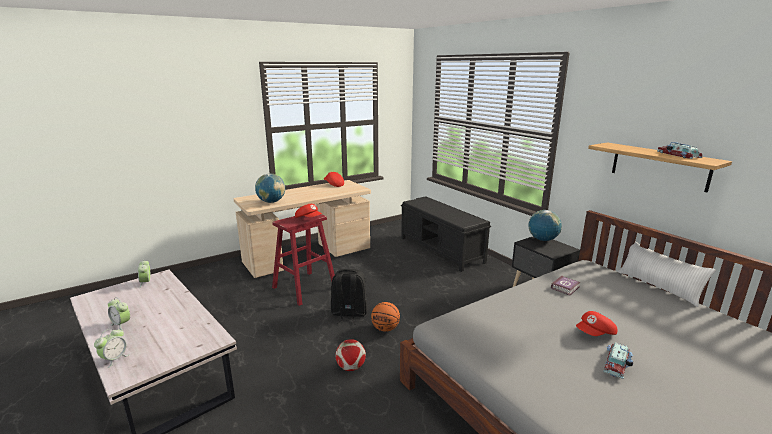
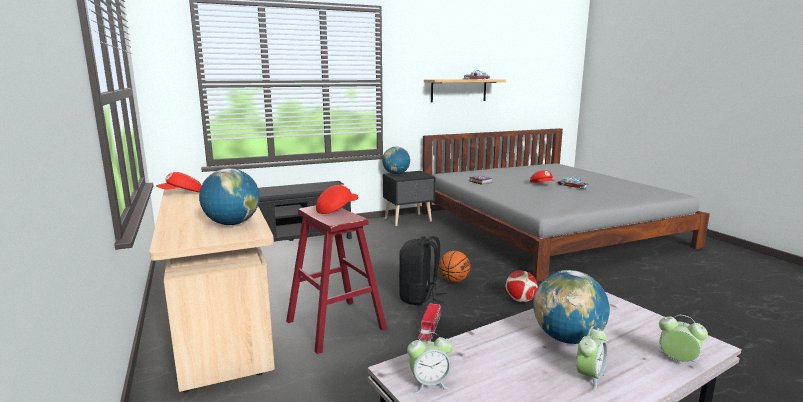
camera: 80 degrees left, 5 degrees down
white pillow [618,241,716,307] -> none
none -> toy truck [418,304,441,342]
none -> globe [533,270,610,344]

